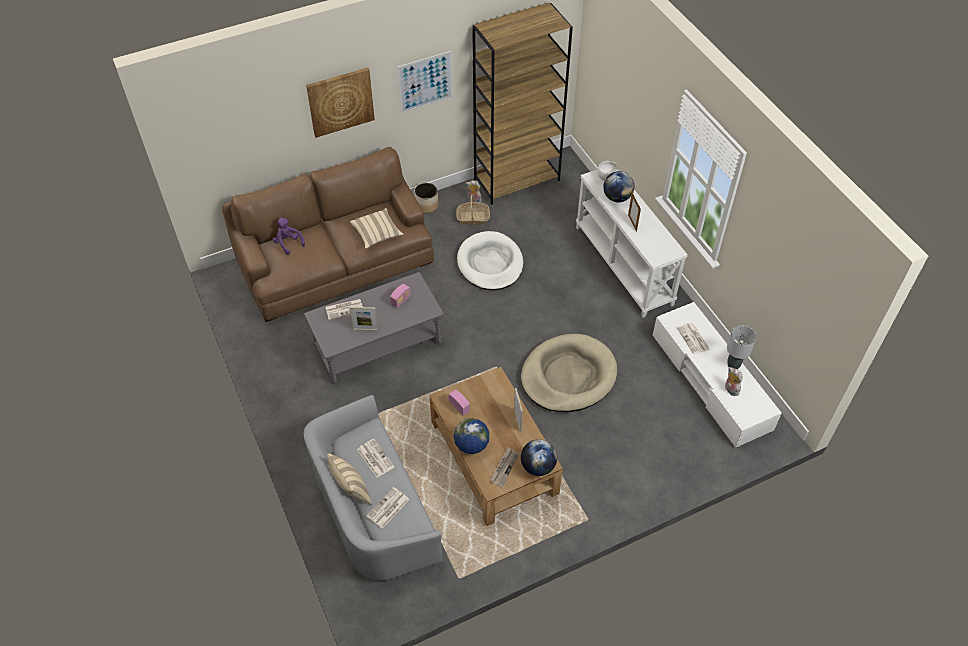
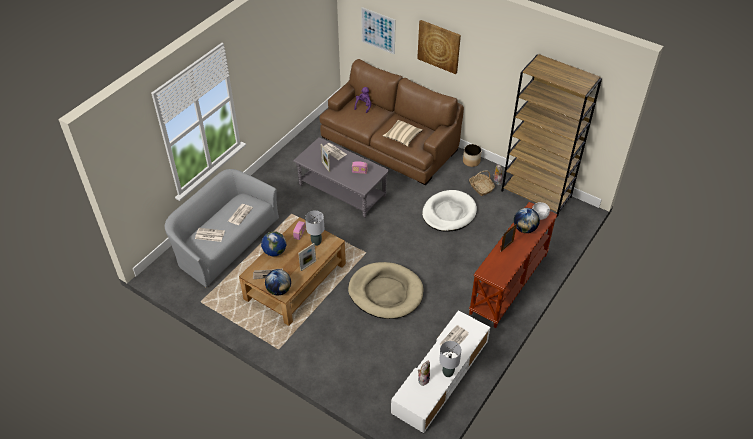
camera: 60 degrees right, 5 degrees down
beige pillow [327,453,372,505] -> none
picture [397,51,453,113] -> picture moved to [361,7,396,55]
white console table [576,170,688,318] -> brown console table [469,202,558,328]
none -> grey table lamp [305,210,325,246]

